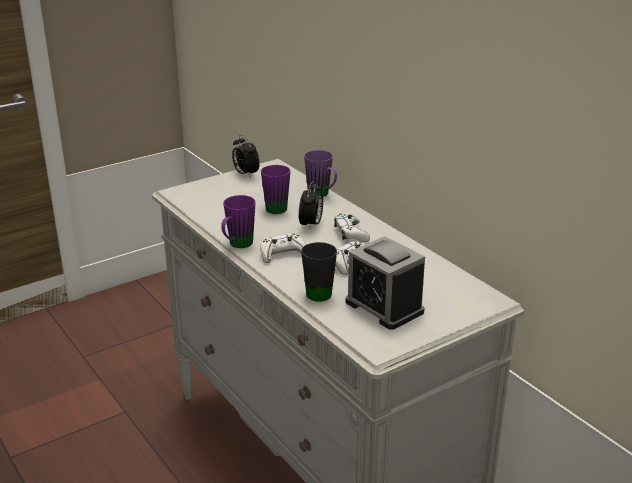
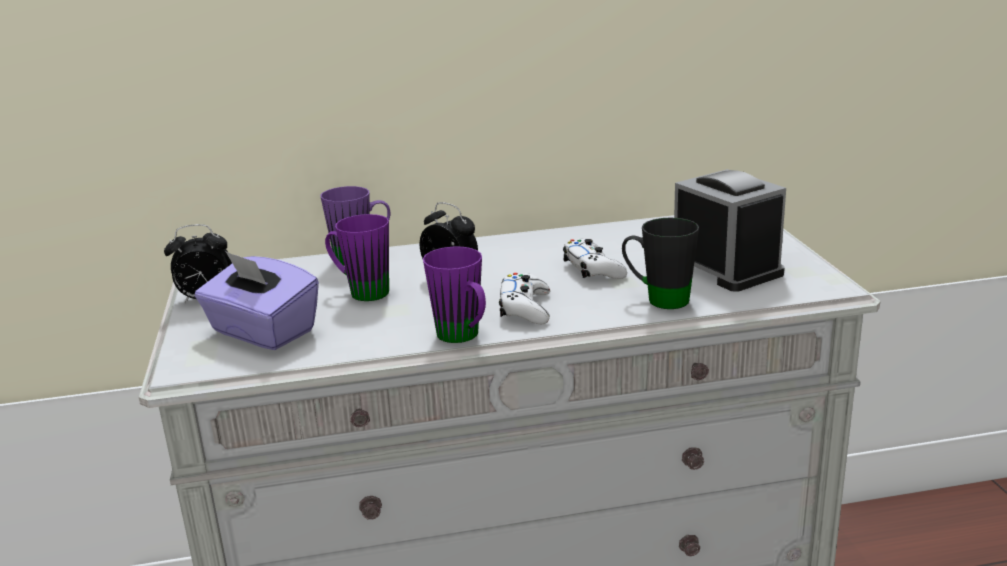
camera: 65 degrees left, 5 degrees down
white game controller [334,213,370,242] -> none
alarm clock [346,236,425,330] -> alarm clock turned 105 degrees counterclockwise [674,169,786,292]
none -> purple tissue box [195,251,319,350]

